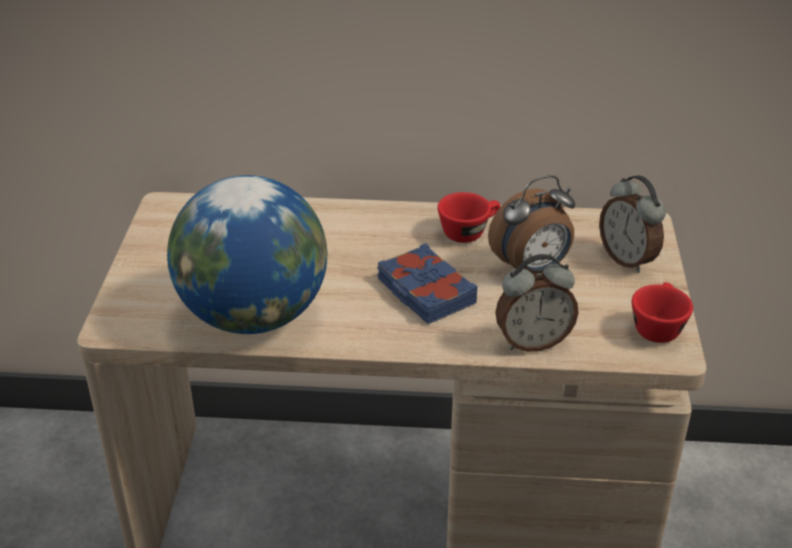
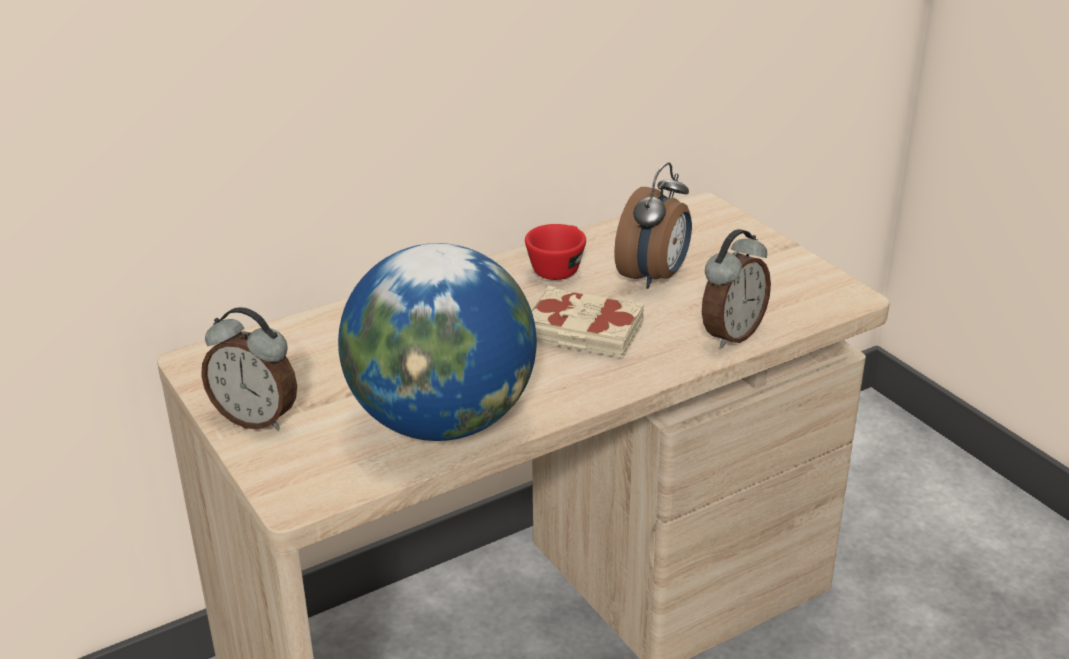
camera: 35 degrees left, 5 degrees down
blue book [377,243,477,324] -> beige book [532,286,645,358]
alarm clock [599,175,666,273] -> alarm clock moved to [201,307,297,430]
red cup [632,283,693,343] -> none

